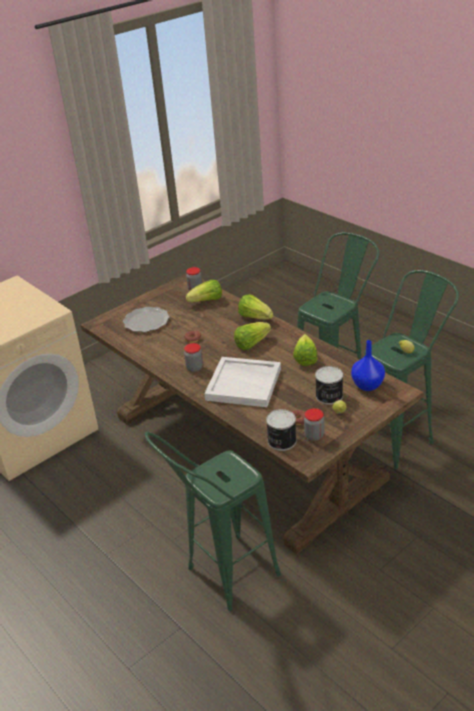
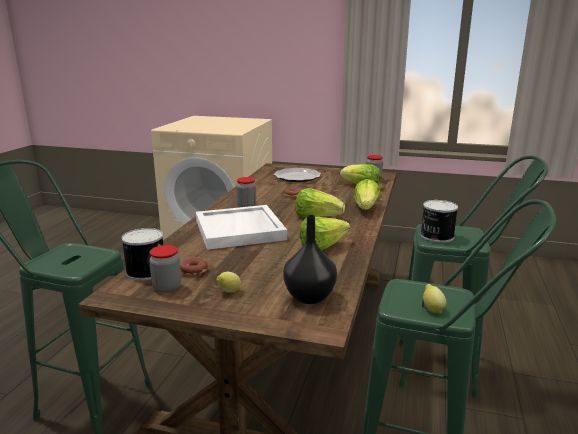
camera: 55 degrees right, 15 degrees down
can [315,366,343,405] -> can moved to [420,200,458,243]
blue vase [351,340,385,391] -> black vase [283,215,337,304]

